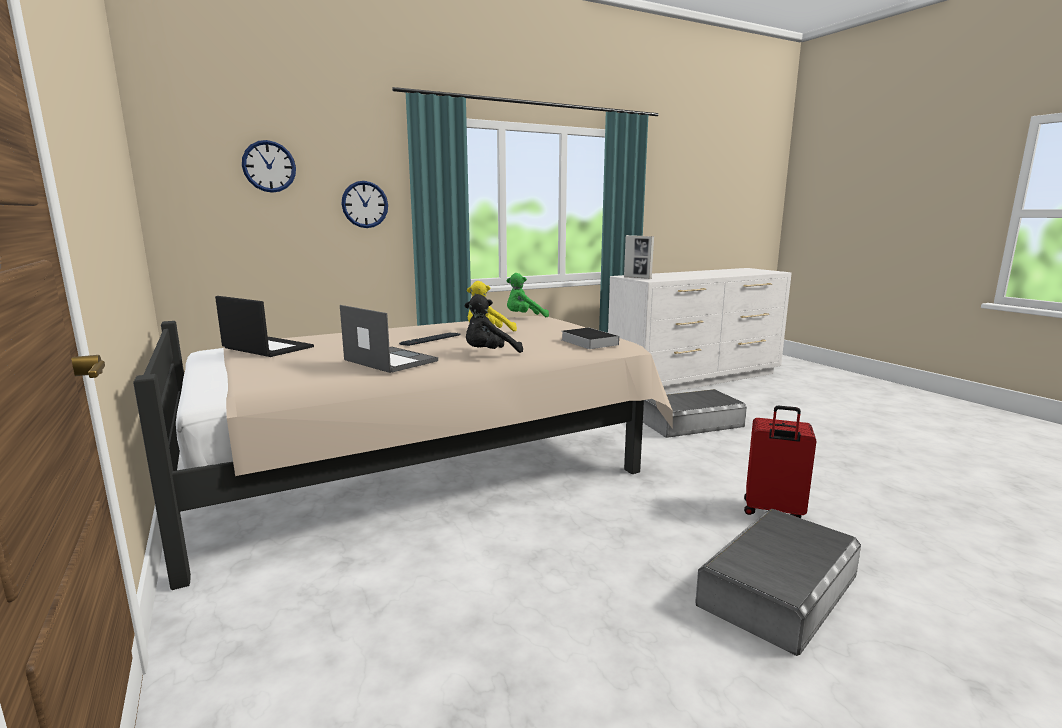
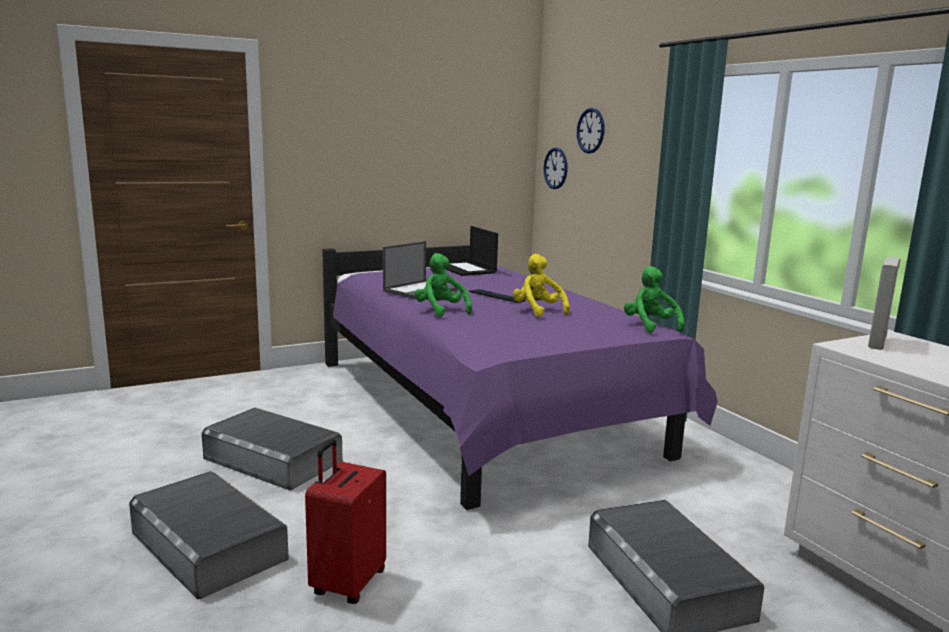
camera: 90 degrees right, 0 degrees up
beige bed [133,316,673,590] -> purple bed [322,245,718,510]
laptop [215,296,314,357] -> laptop turned 120 degrees clockwise [445,226,498,276]
wall clock [341,181,388,228] -> wall clock moved to [544,148,568,189]
black plush toy [465,294,523,353] -> green plush toy [415,253,472,317]
book [562,328,619,349] -> none
none -> grey storage box [202,408,343,490]

